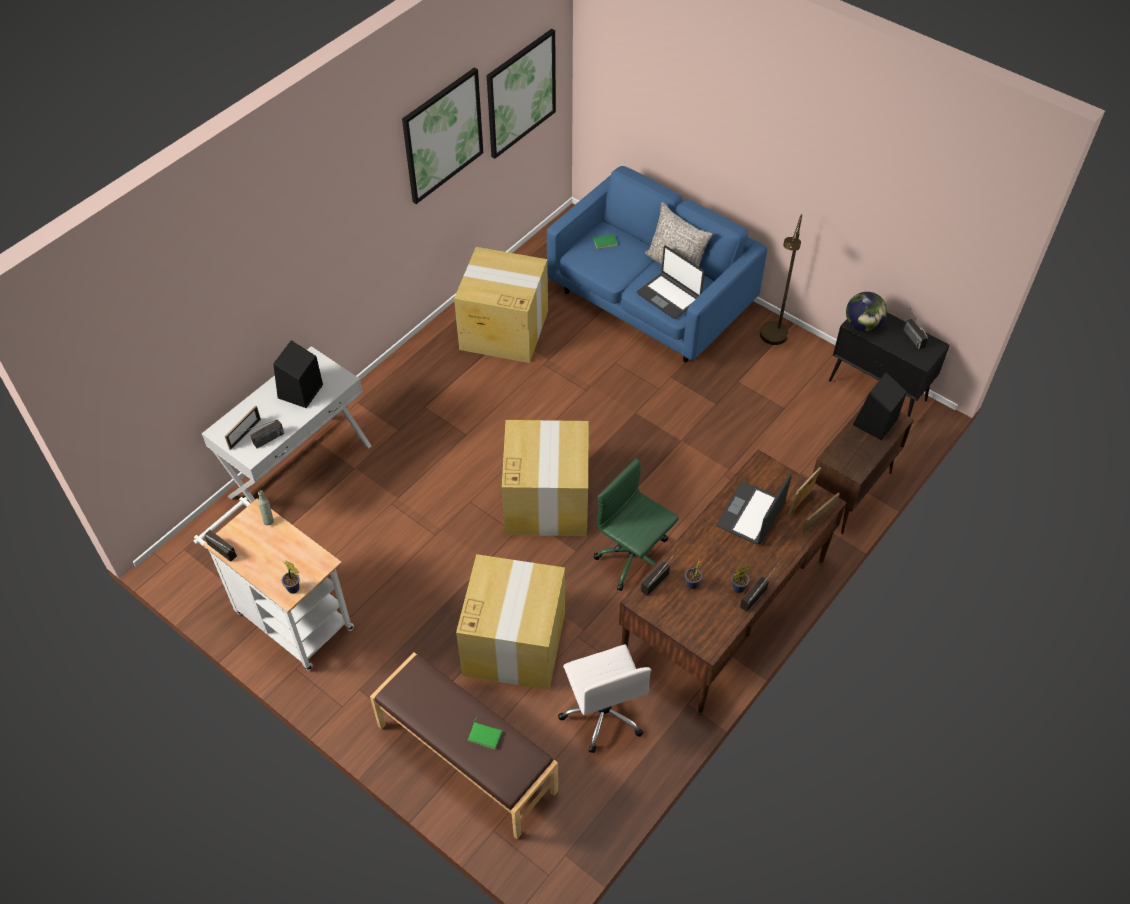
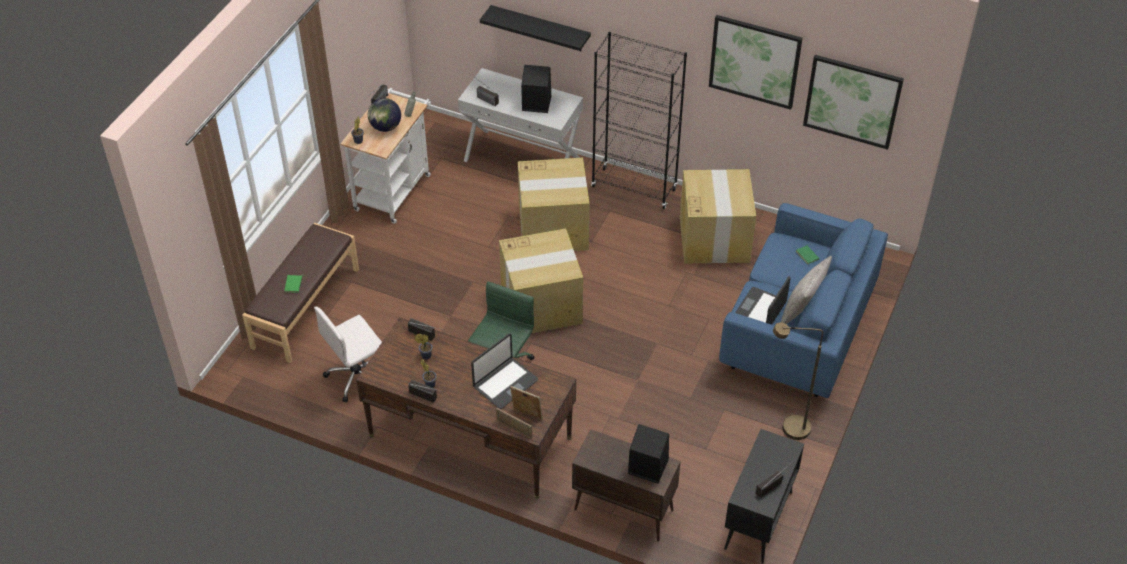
camera: 75 degrees right, 5 degrees down
picture frame [225,406,261,450] -> none
cardboard box [456,554,565,690] -> cardboard box moved to [518,158,589,251]
laptop [717,473,791,544] -> laptop turned 120 degrees clockwise [471,333,538,409]
globe [846,292,887,332] -> globe moved to [368,98,401,132]
none -> black shelf [480,5,591,51]
none -> black bookcase [591,32,687,209]

